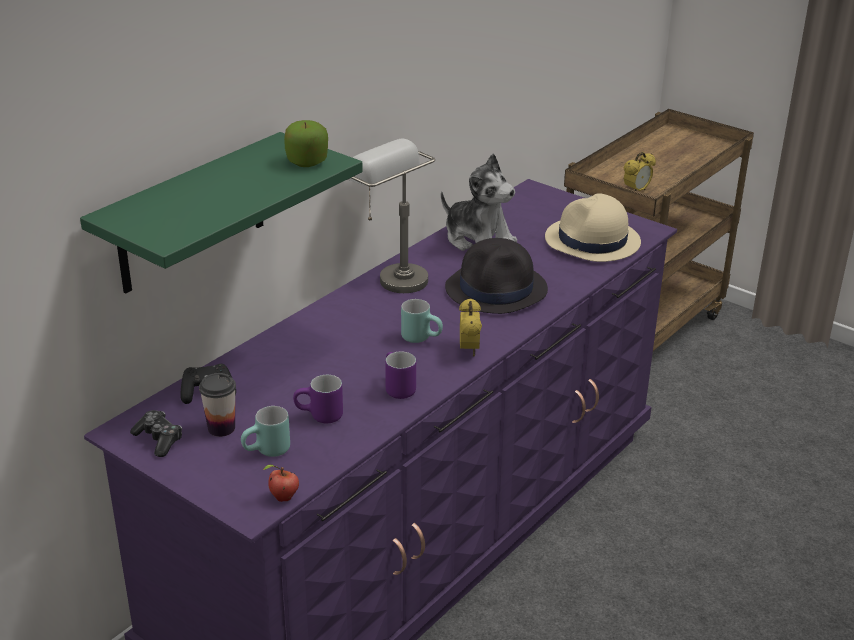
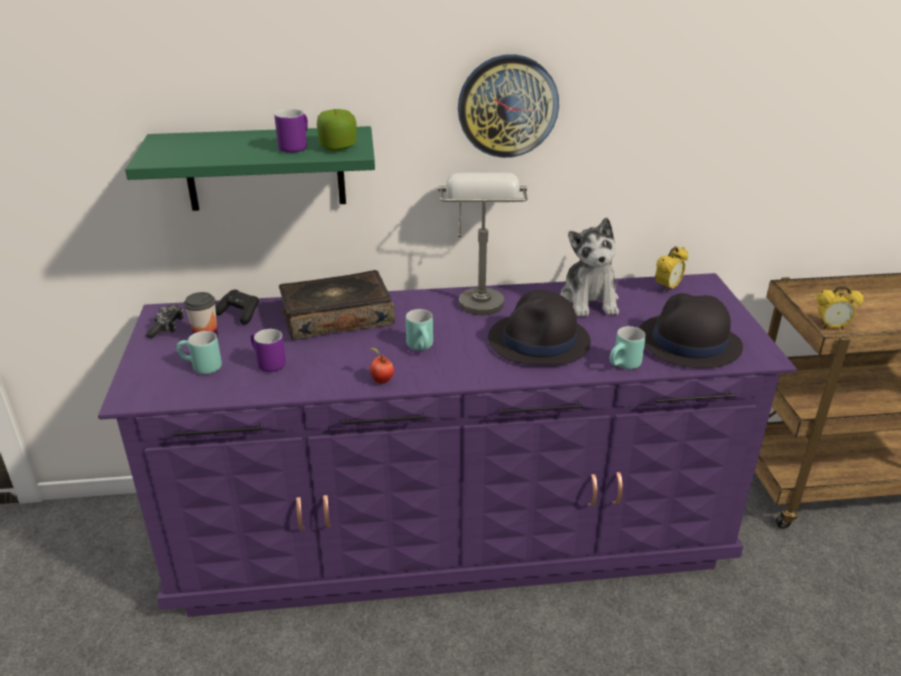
camera: 45 degrees right, 0 degrees up
apple [263,464,299,502] -> apple moved to [367,348,394,384]
purple mug [385,351,416,399] -> purple mug moved to [275,109,308,153]
alarm clock [459,298,482,356] -> alarm clock moved to [655,246,688,293]
beige hat [545,193,641,262] -> black hat [639,293,743,368]
none -> book [279,270,395,340]
none -> wall clock [458,54,559,158]
none -> turquoise mug [610,326,646,369]

